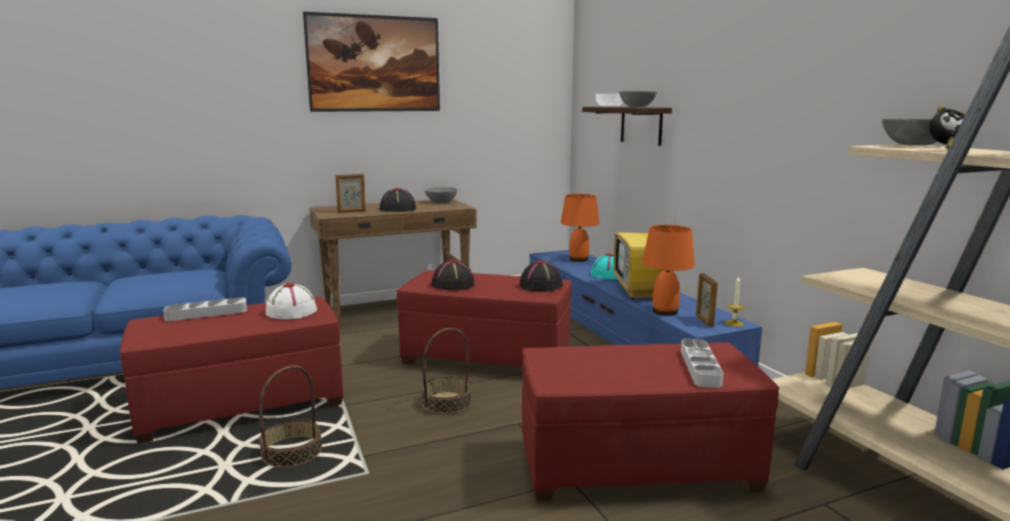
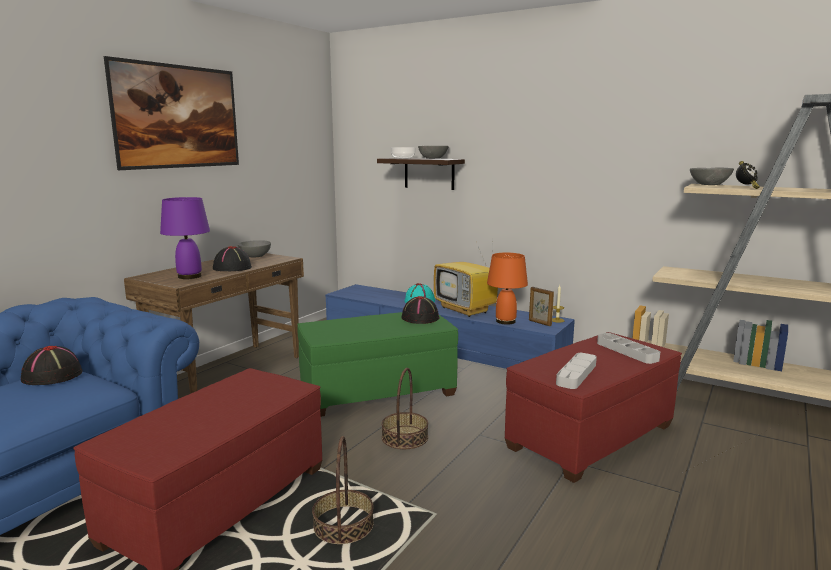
camera: 35 degrees left, 0 degrees up
grey tray [163,298,247,321] -> grey tray moved to [556,353,597,389]
white hat [266,283,317,319] -> none
picture frame [335,174,366,213] -> purple table lamp [160,197,210,279]
red ottoman [397,270,571,367] -> green ottoman [297,312,458,417]
black hat [431,260,475,290] -> black hat moved to [21,345,83,385]
orange table lamp [561,194,599,262] -> none

